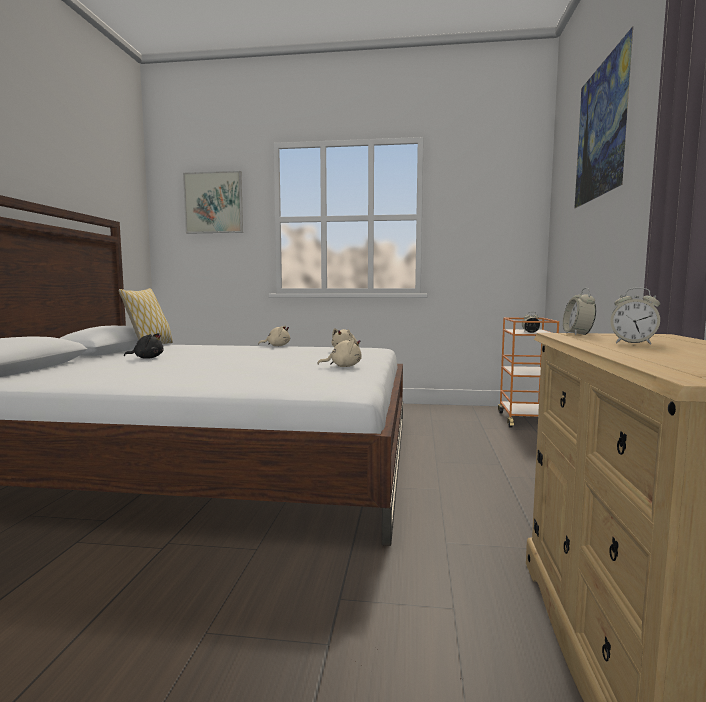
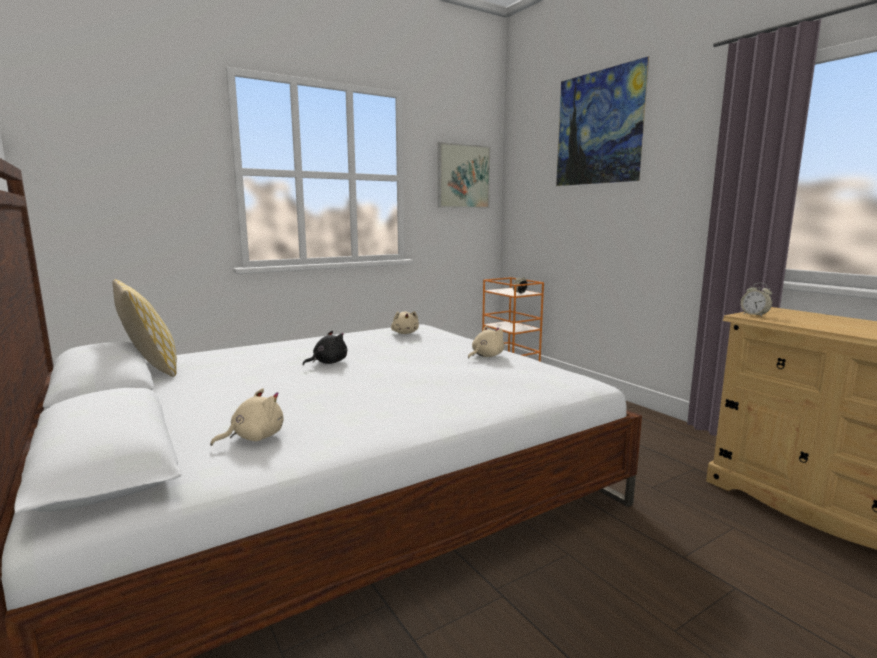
camera: 40 degrees left, 5 degrees up
black plush toy [124,333,164,359] -> black plush toy moved to [303,331,347,366]
picture [183,171,243,234] -> picture moved to [438,142,491,208]
beige plush toy [258,326,290,346] -> beige plush toy moved to [210,388,284,446]
alarm clock [611,287,660,345] -> none

